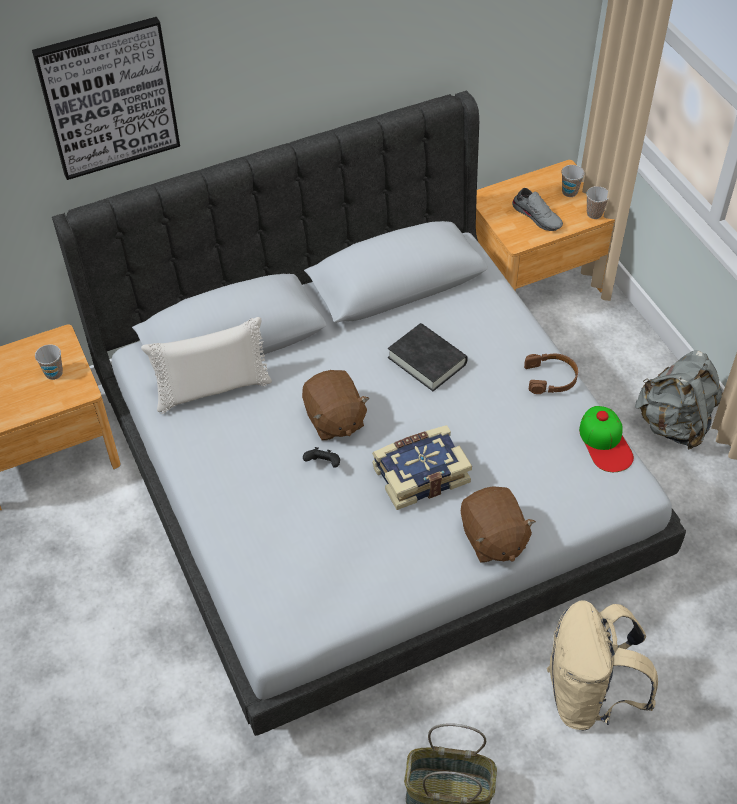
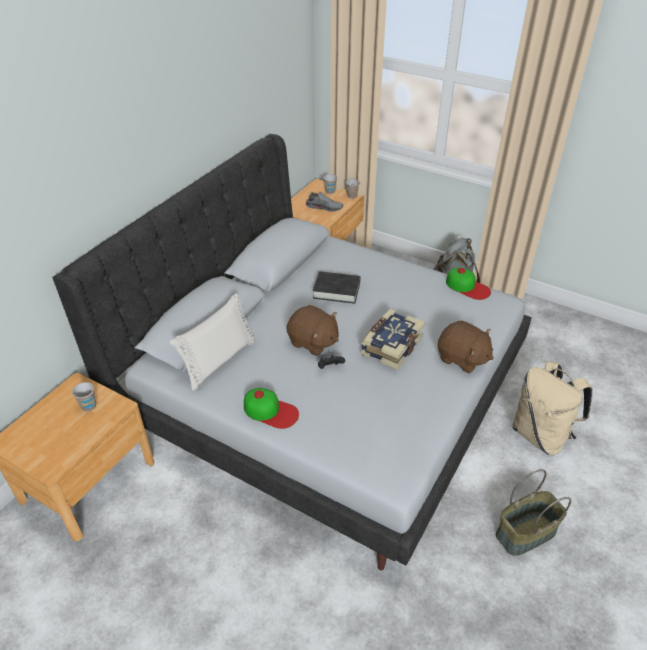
camera: 35 degrees left, 10 degrees down
picture [32,17,180,180] -> none
brown headphones [524,354,578,394] -> none
none -> cap [244,388,299,429]

